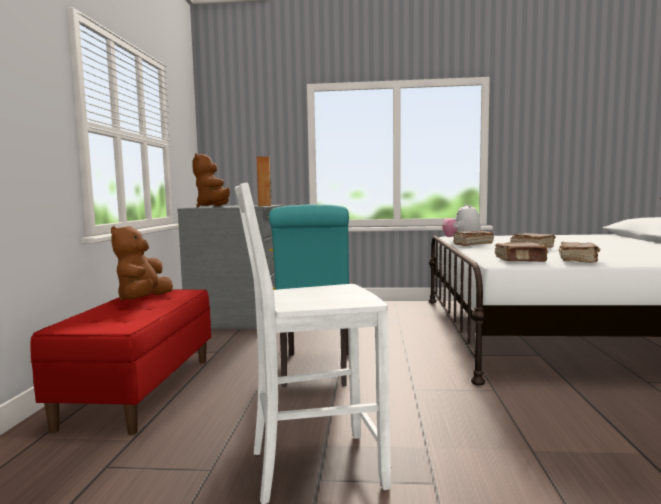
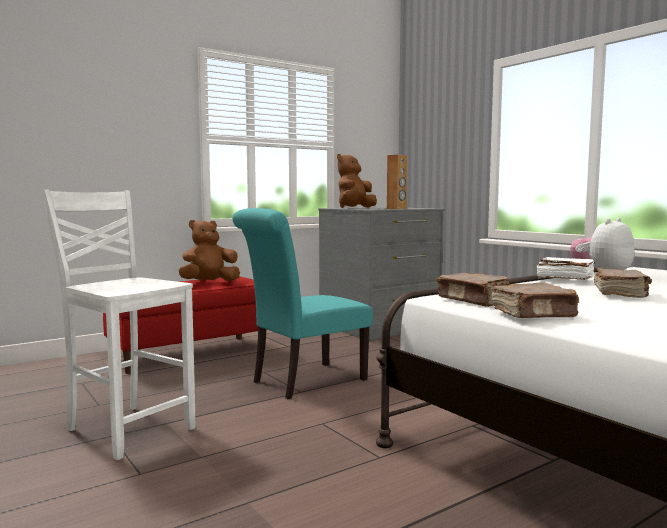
camera: 50 degrees right, 0 degrees up
brown book [453,230,494,246] -> white book [537,257,595,280]

